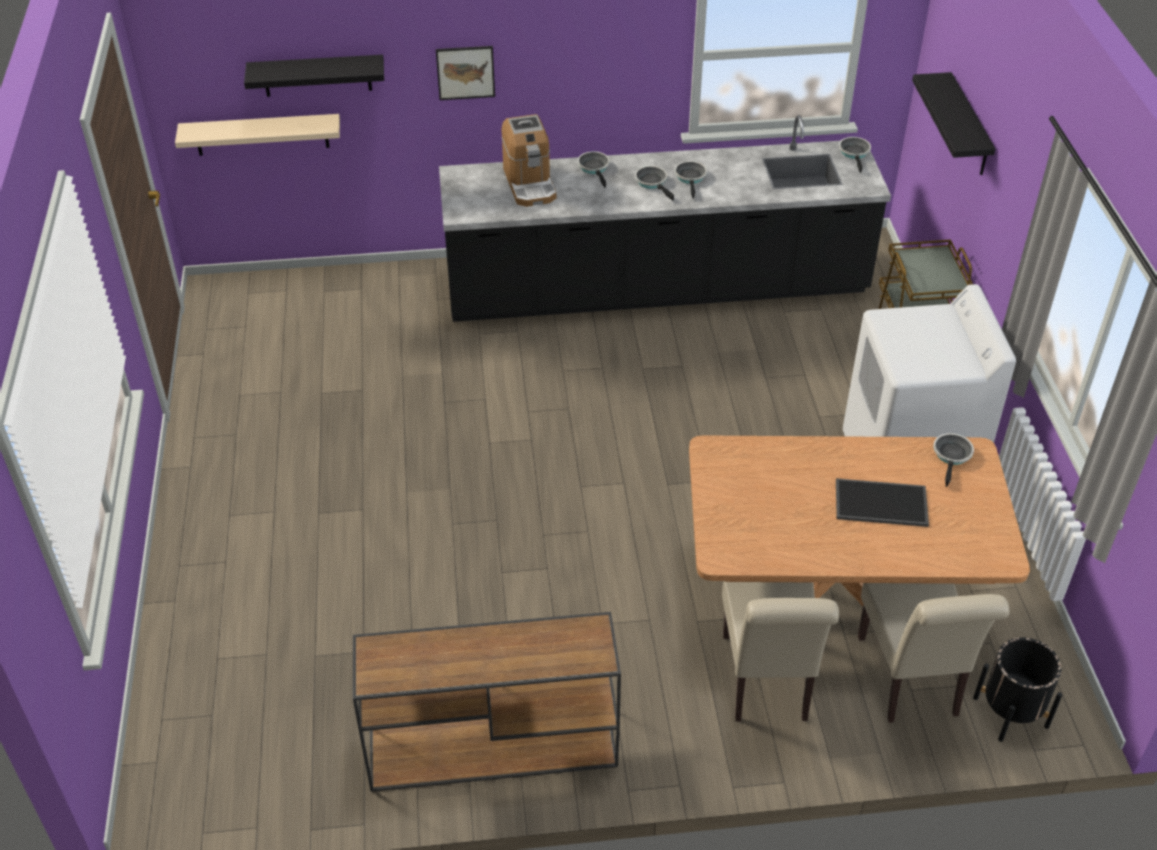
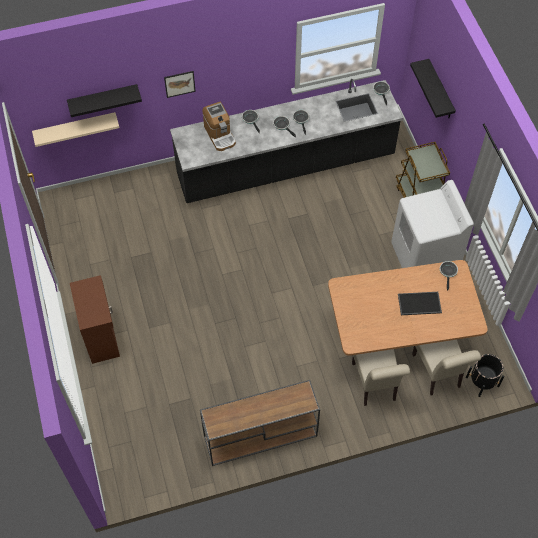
camera: 10 degrees left, 15 degrees up
none -> brown cabinet [70,275,120,364]

